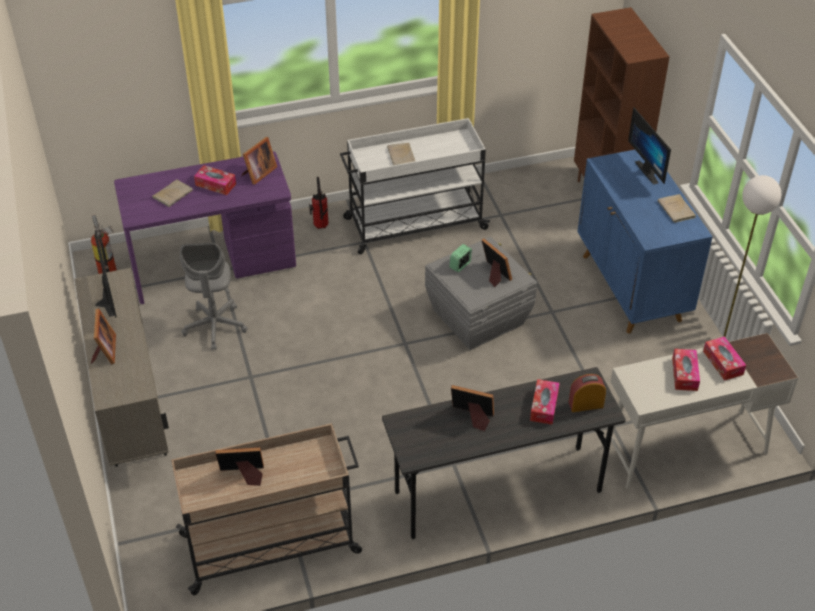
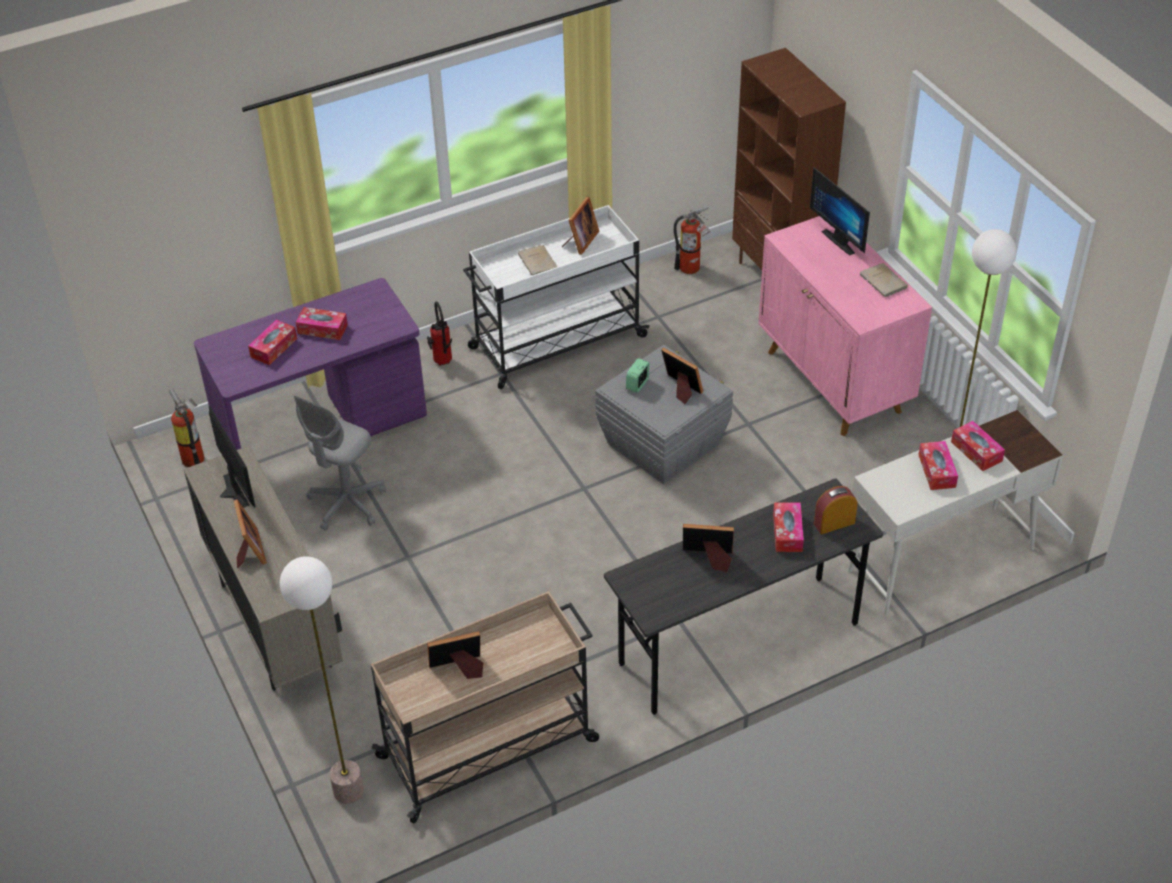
camera: 10 degrees left, 0 degrees up
beige book [152,179,193,207] -> tissue box [248,320,297,365]
grey office chair [180,243,248,350] -> grey office chair turned 45 degrees clockwise [293,396,386,531]
picture frame [241,137,277,185] -> picture frame moved to [562,197,599,255]
blue cabinet [577,150,713,333] -> pink cabinet [758,216,932,436]
none -> floor lamp [280,556,363,804]
none -> fire extinguisher [674,206,711,274]

